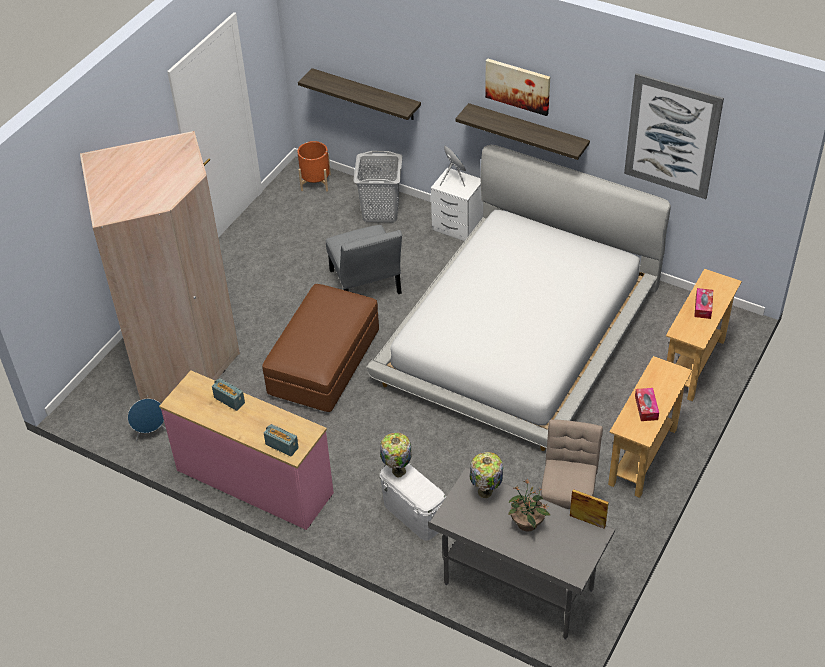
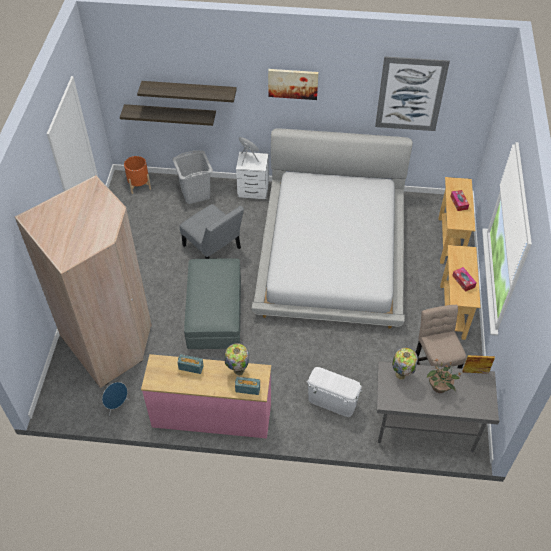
camera: 25 degrees left, 5 degrees up
brown ottoman [262,284,379,412] -> grey ottoman [184,258,241,349]
table lamp [380,432,412,478] -> table lamp moved to [225,343,249,375]
shelf [455,103,590,160] -> shelf moved to [137,81,237,102]

